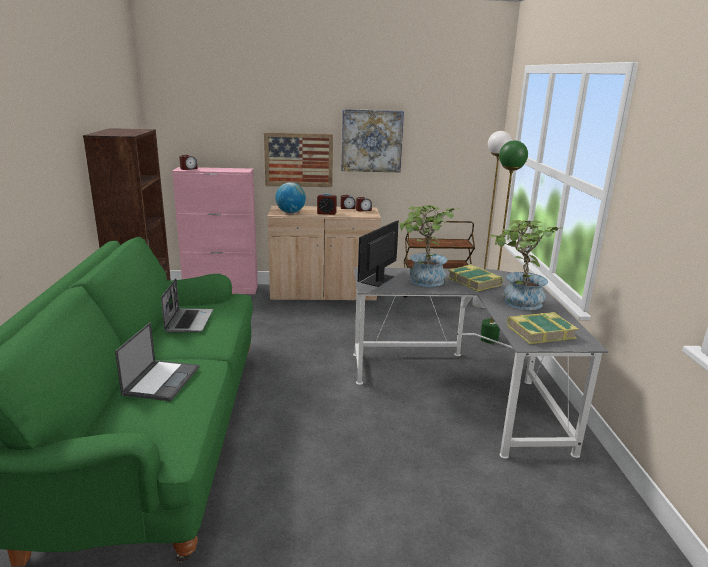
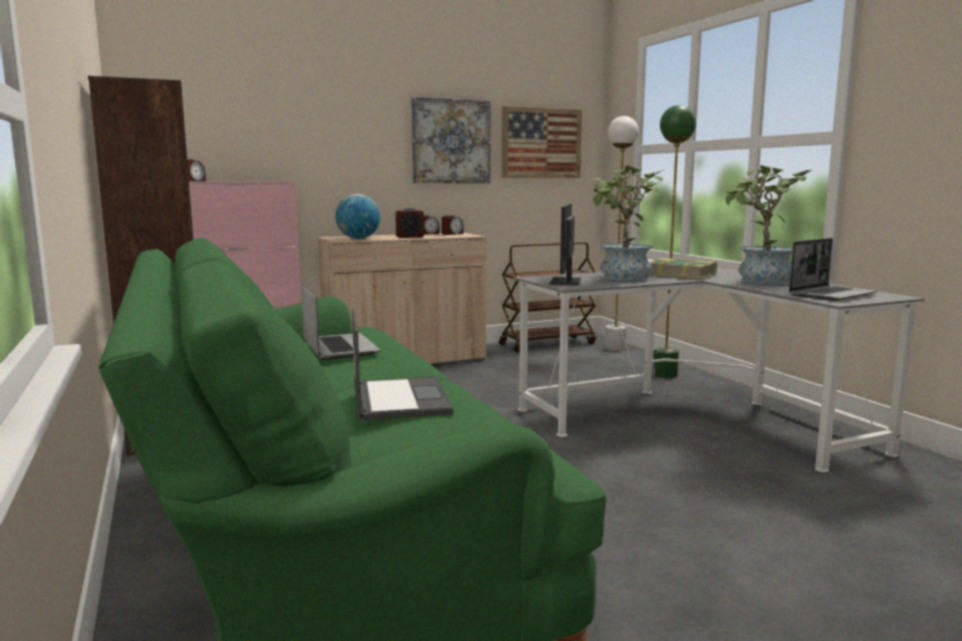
camera: 20 degrees left, 10 degrees down
picture [264,132,333,187] -> picture moved to [502,106,582,178]
book [507,312,578,344] -> laptop [789,238,877,301]

